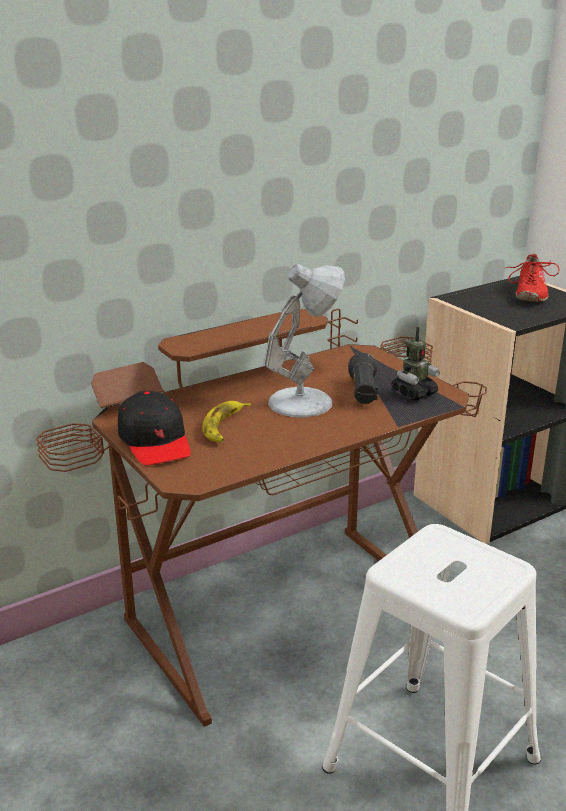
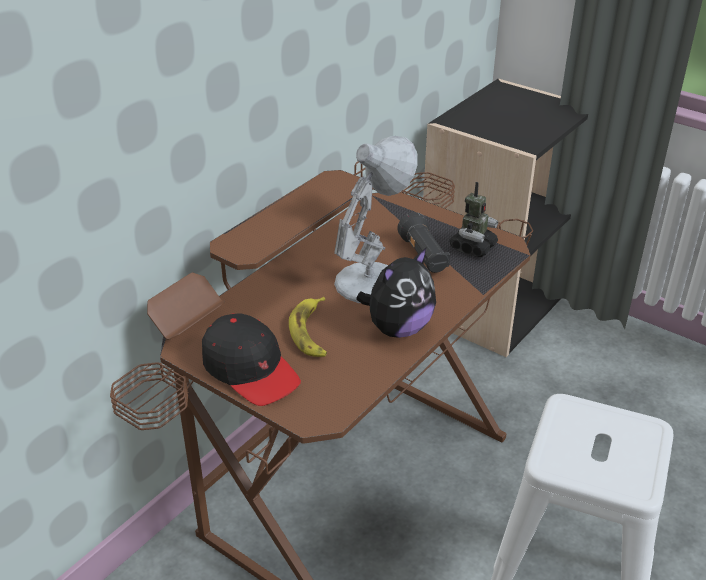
camera: 20 degrees left, 10 degrees up
red shoe [506,254,560,301] -> none
none -> plush toy [356,247,436,338]

